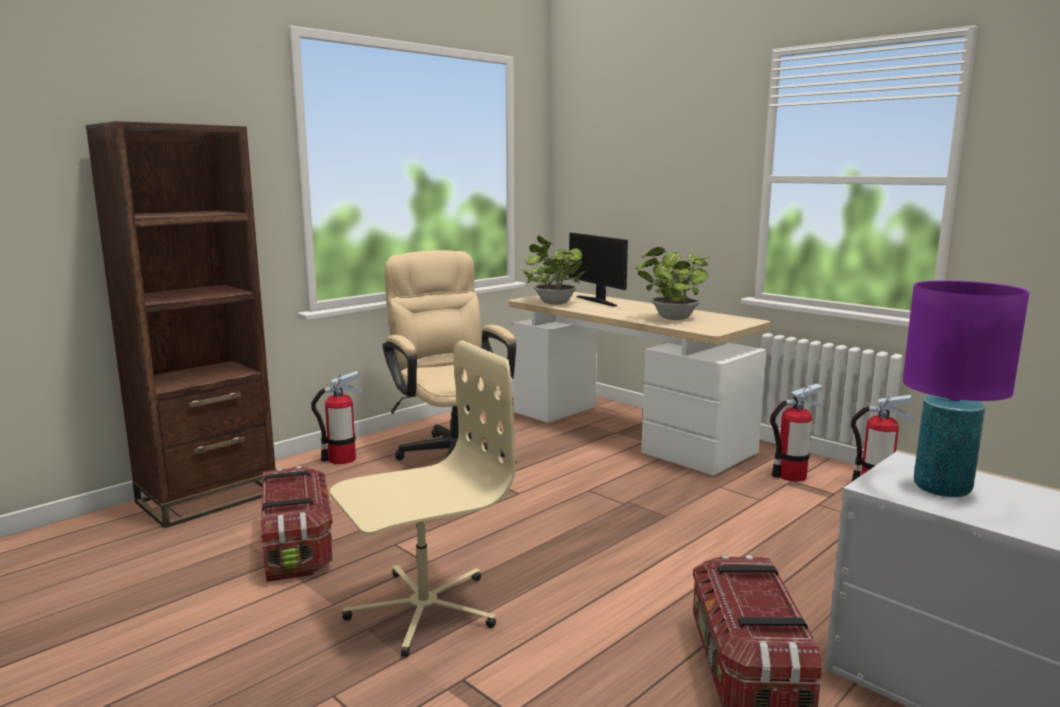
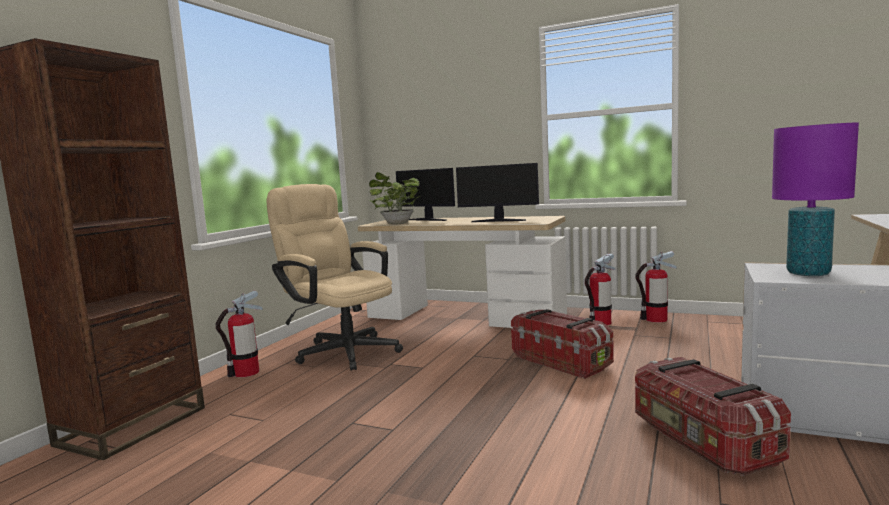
camera: 20 degrees left, 5 degrees down
storage box [260,466,333,582] -> storage box moved to [511,309,614,379]
beige office chair [330,340,516,657] -> none
potted plant [635,247,710,320] -> monitor [456,163,539,222]

